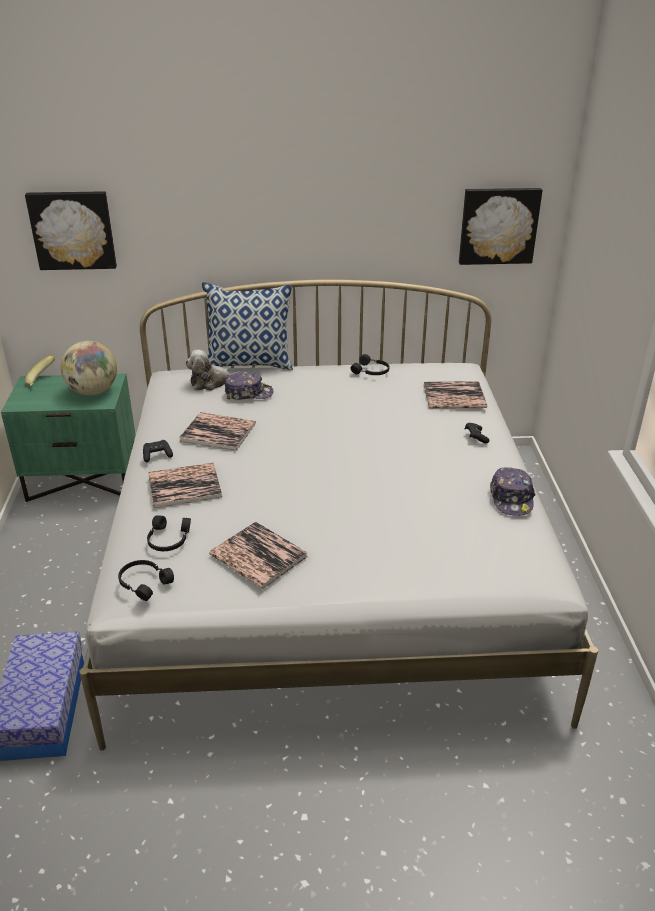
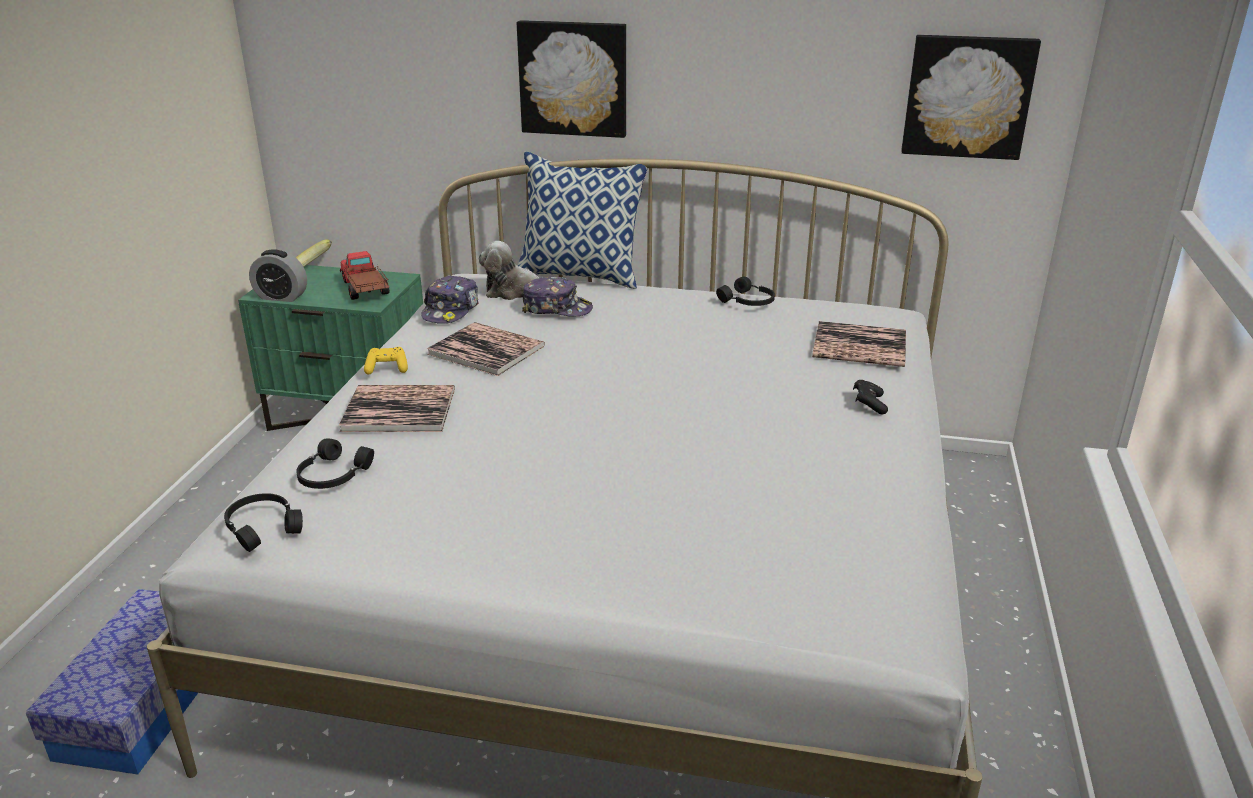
camera: 15 degrees right, 5 degrees down
picture [25,191,117,270] -> picture moved to [517,20,626,138]
globe [61,341,117,395] -> toy truck [340,251,390,300]
black game controller [143,440,173,462] -> yellow game controller [364,347,408,374]
book [209,522,308,589] -> none
cap [490,467,536,516] -> cap moved to [421,275,479,324]
none -> alarm clock [249,249,307,302]

